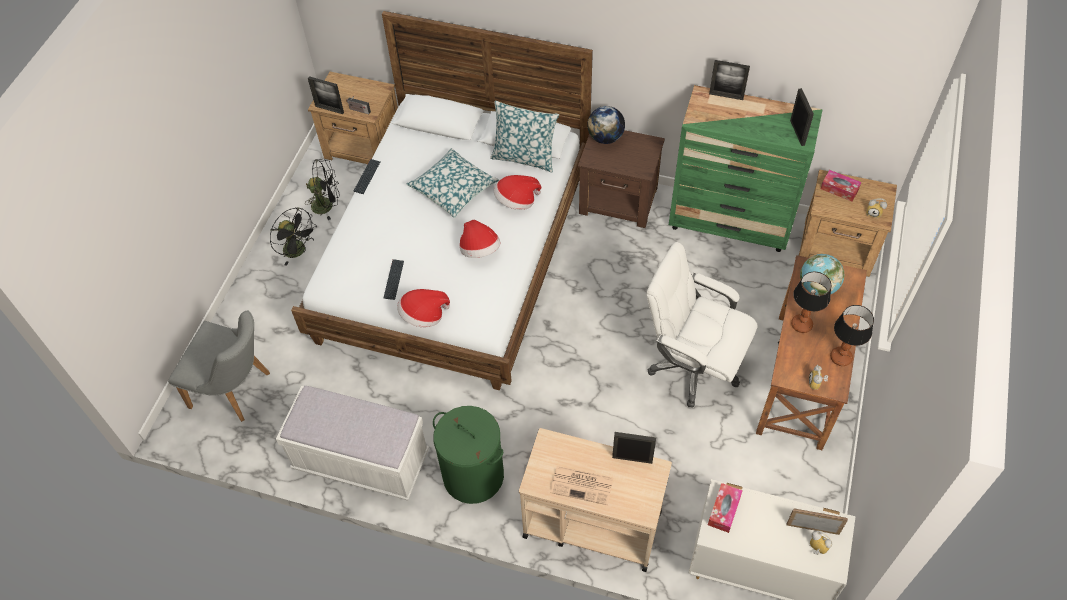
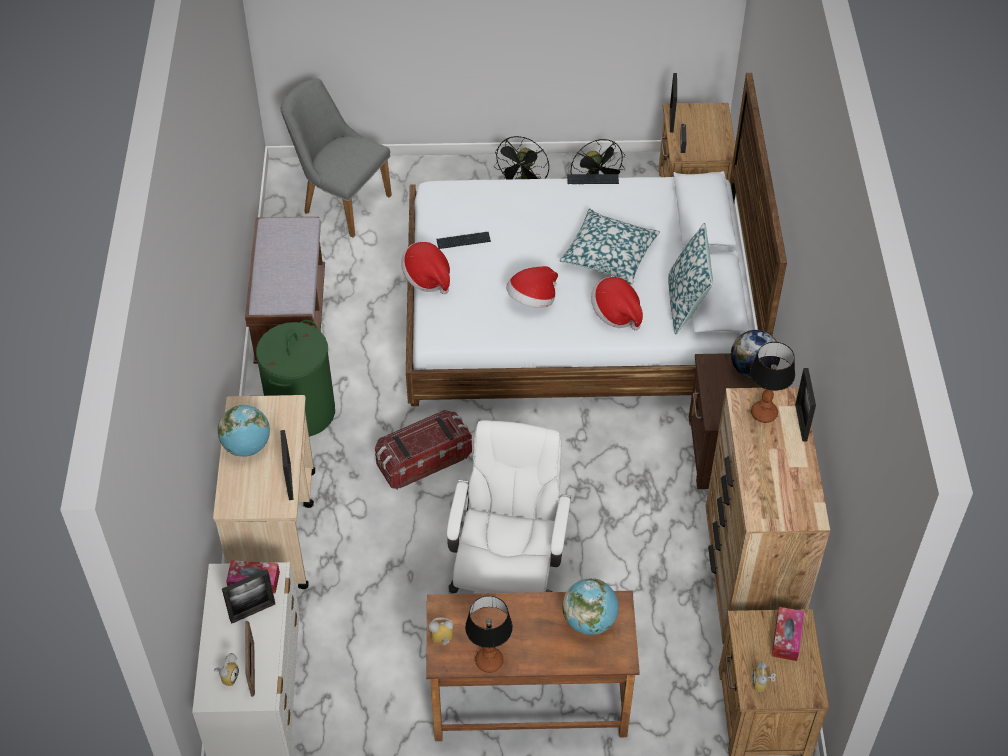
camera: 70 degrees right, 5 degrees down
grey chair [168,310,270,422] -> grey chair turned 120 degrees clockwise [280,78,392,238]
white bench [276,386,429,501] -> brown bench [245,217,325,364]
newspaper [550,466,613,505] -> globe [218,405,270,457]
green dresser [669,85,823,252] -> brown dresser [706,387,830,644]
picture frame [790,88,814,146] -> picture frame moved to [222,569,275,623]
table lamp [791,271,832,333] -> table lamp moved to [750,342,795,423]
none -> storage box [375,410,472,490]

